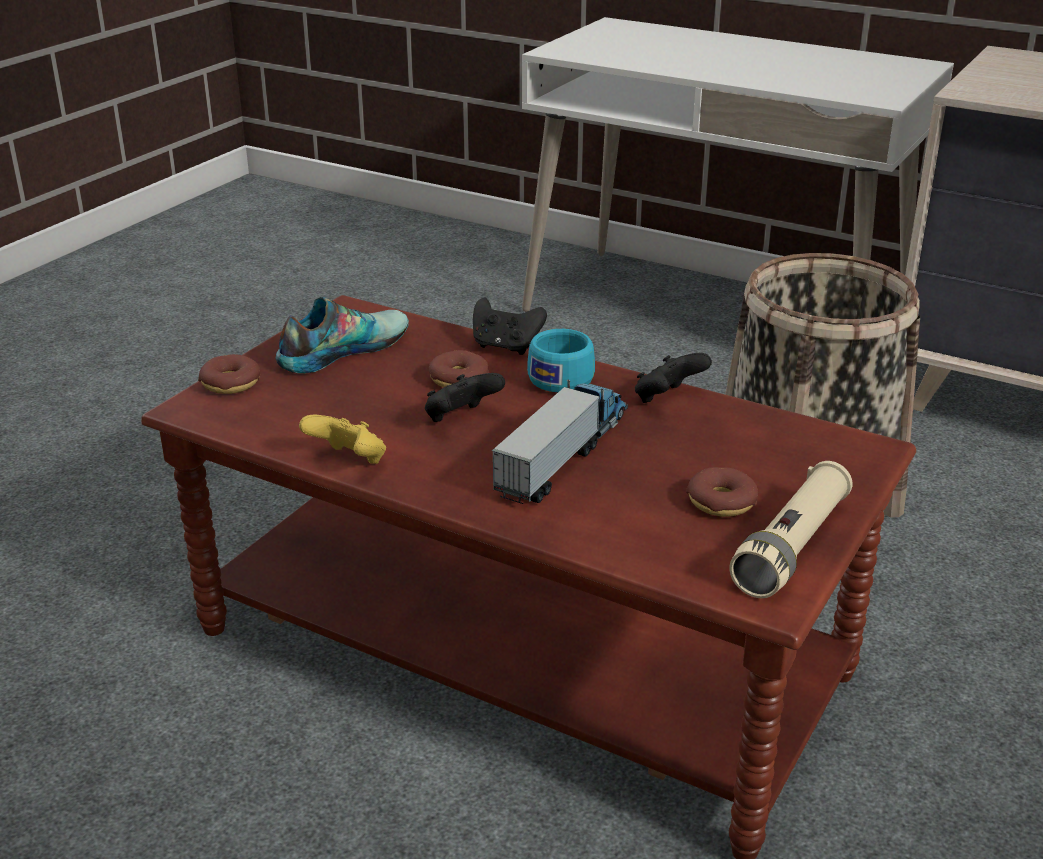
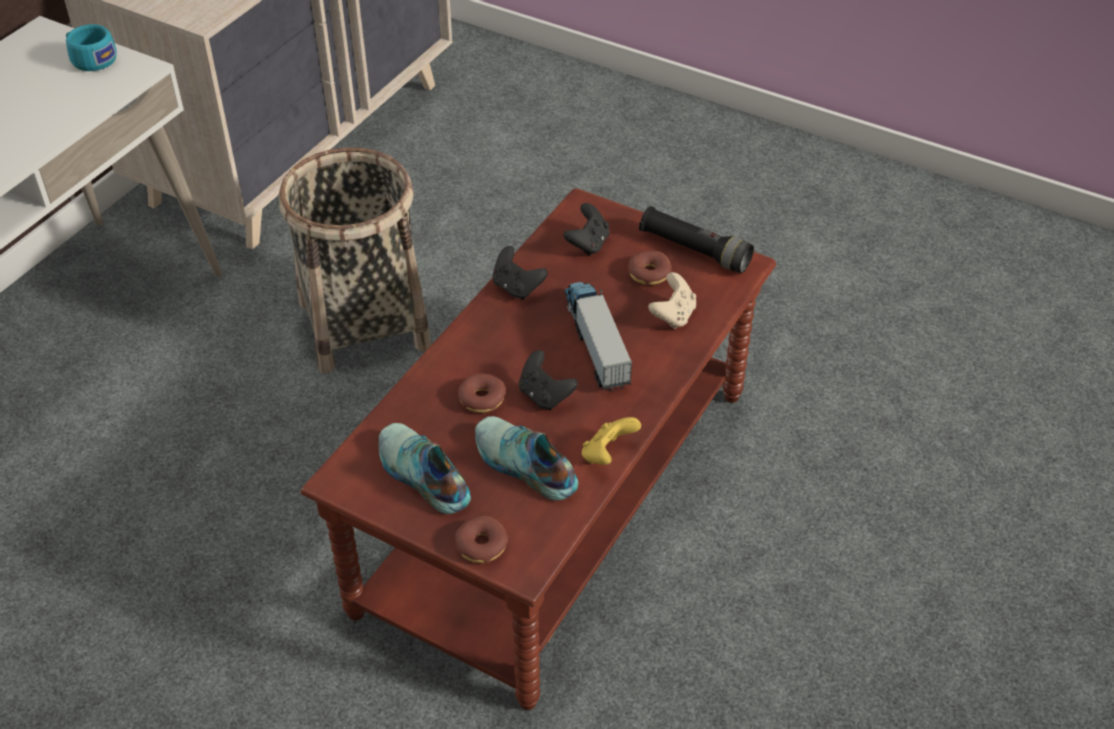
camera: 90 degrees left, 15 degrees up
black game controller [473,297,547,355] -> black game controller moved to [564,203,609,256]
toy truck [491,380,628,504] -> toy truck turned 45 degrees clockwise [564,282,632,391]
turquoise cup [527,329,595,392] -> turquoise cup moved to [66,24,117,71]
beige flashlight [729,461,852,598] -> black flashlight [639,206,754,273]
none -> shoe [475,416,578,501]
none -> beige game controller [648,272,696,329]

